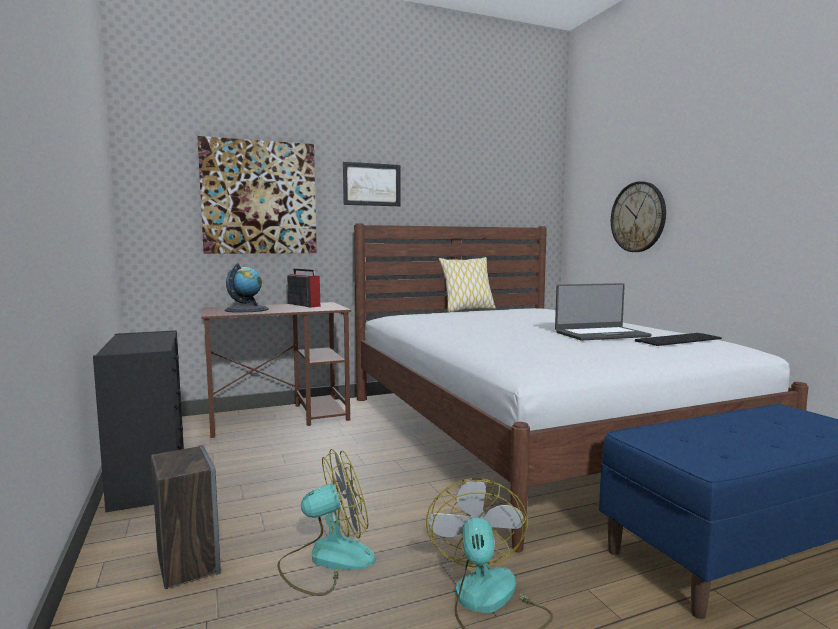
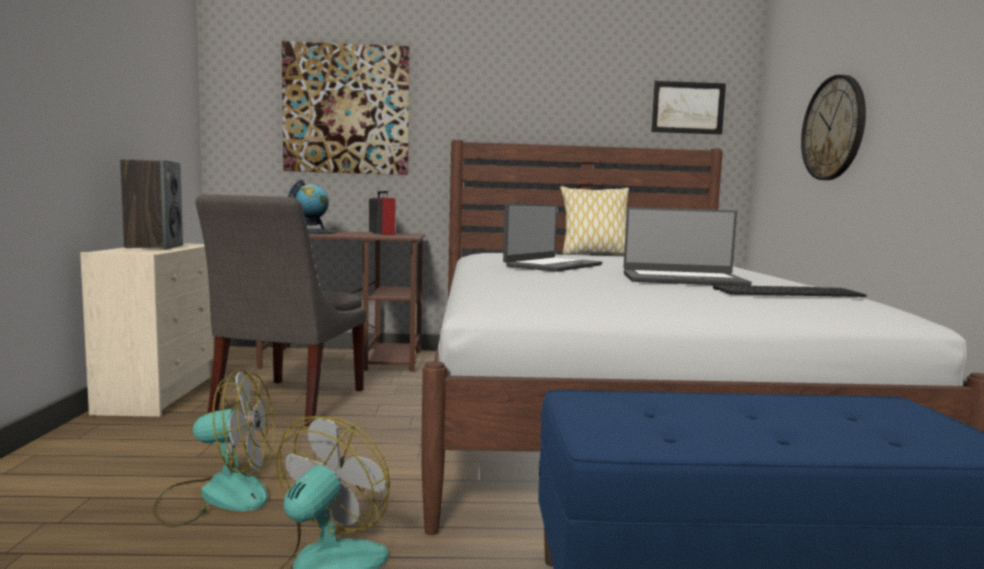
camera: 20 degrees right, 0 degrees up
black dresser [93,330,184,512] -> beige dresser [80,243,214,417]
speaker [151,445,221,589] -> speaker moved to [120,159,183,249]
picture [343,162,401,207] -> picture moved to [652,81,726,134]
none -> grey chair [195,194,366,427]
none -> laptop [503,203,602,272]

